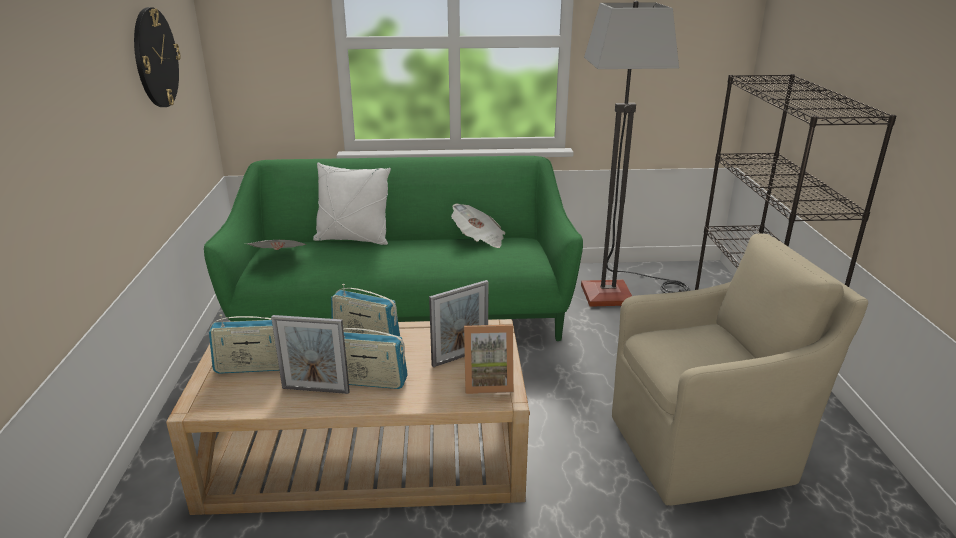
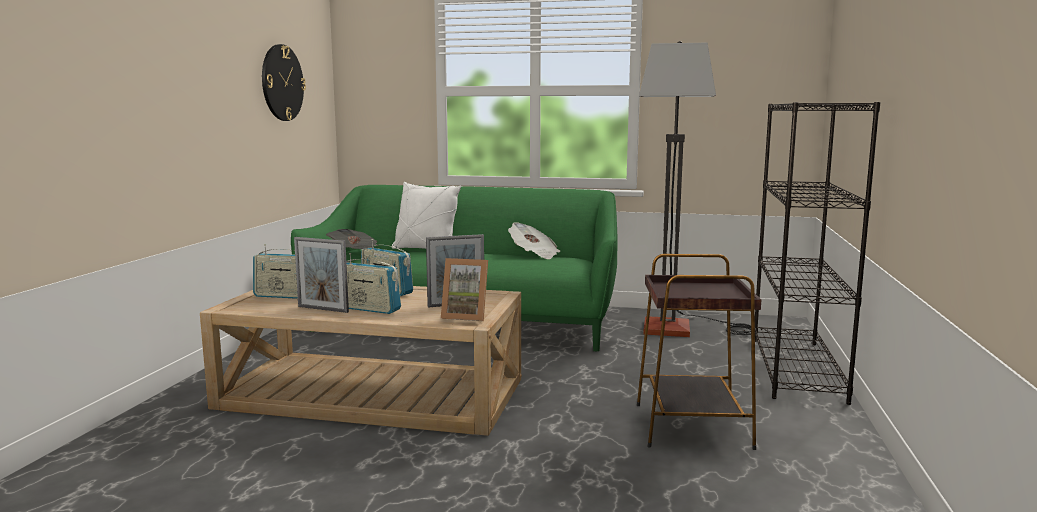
camera: 15 degrees right, 15 degrees down
beige armchair [612,233,868,505] -> brown side table [637,254,761,450]

